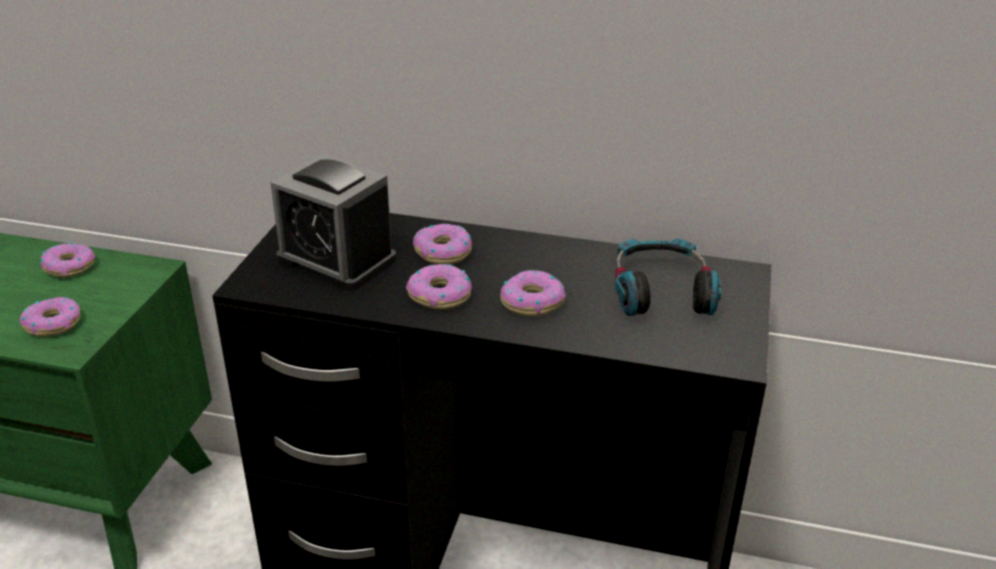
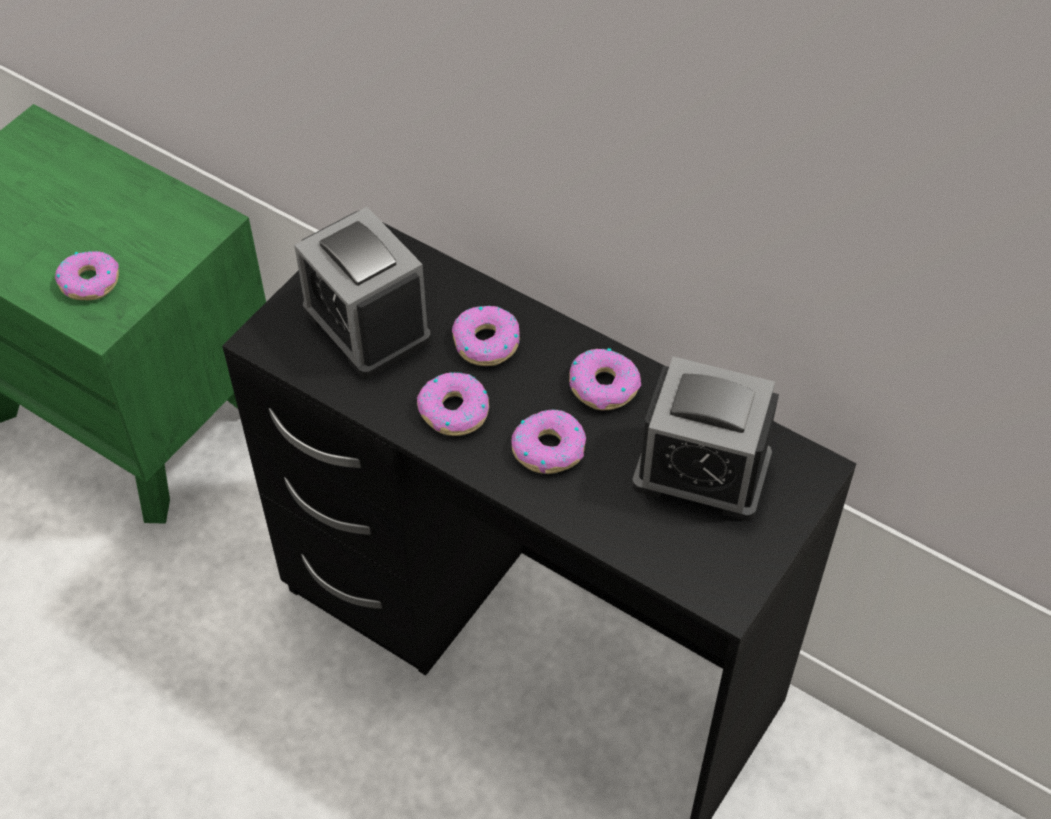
camera: 20 degrees right, 20 degrees up
donut [40,242,95,278] -> donut moved to [569,348,641,410]
headphones [615,238,721,316] -> alarm clock [632,356,779,521]

